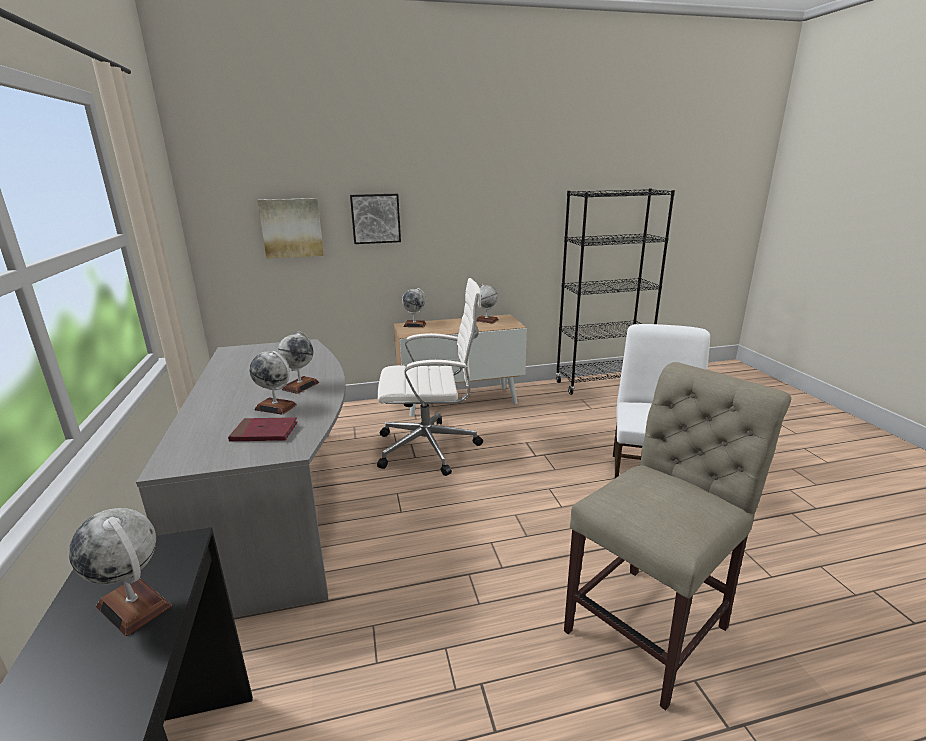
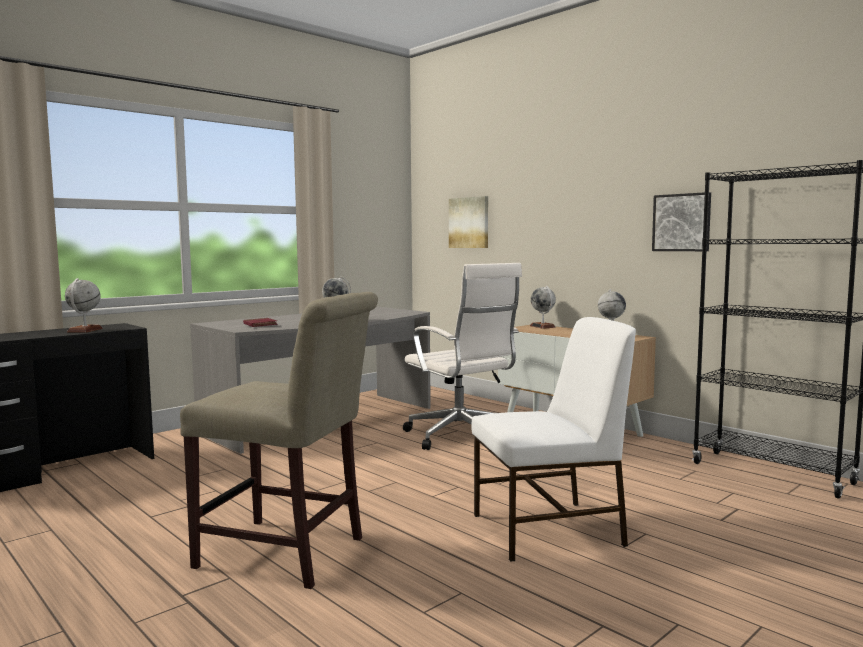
camera: 60 degrees right, 15 degrees down
globe [250,351,297,415] -> none
picture [350,194,401,244] -> picture moved to [652,192,711,251]

